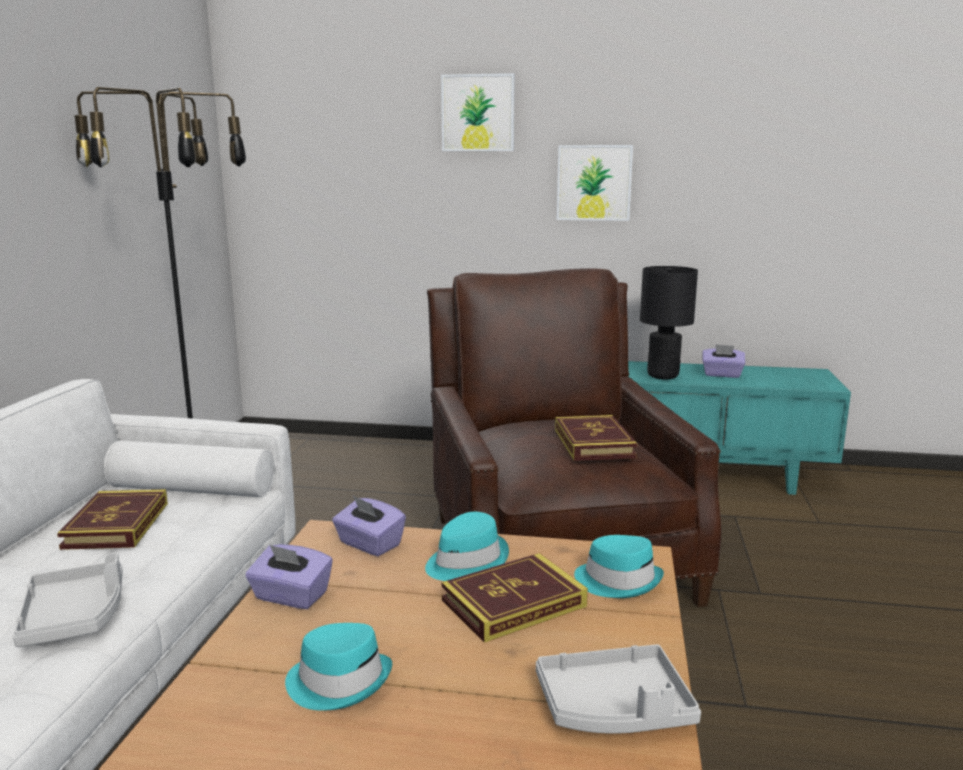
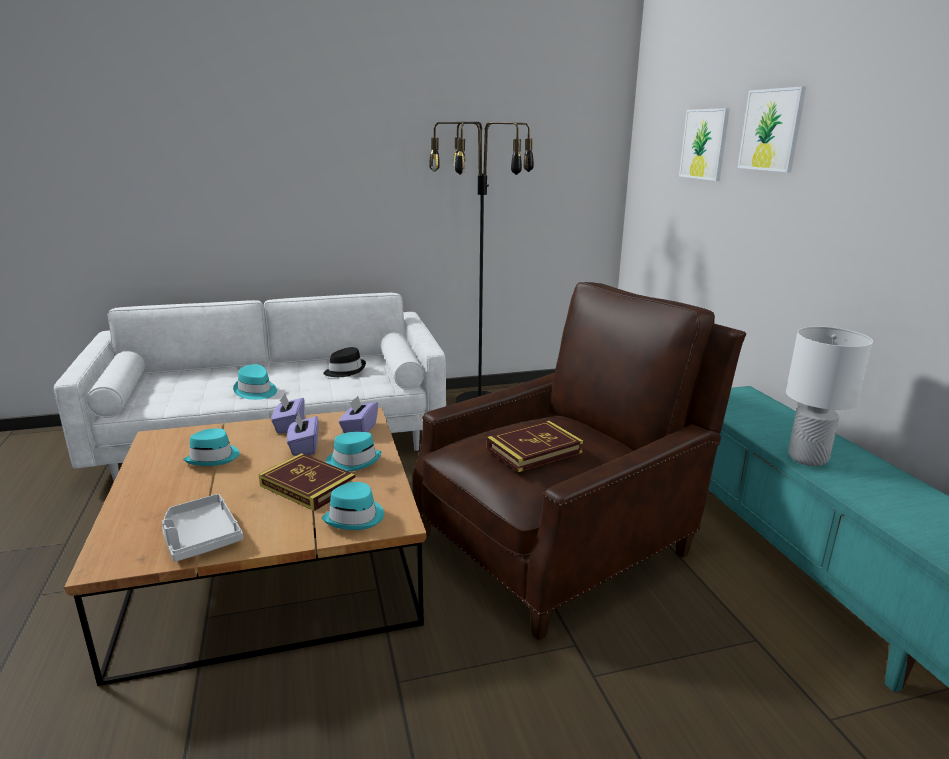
camera: 65 degrees right, 5 degrees up
grey tray [13,552,123,647] -> turquoise hat [233,364,277,400]
book [57,489,168,550] -> black hat [323,347,366,377]
picture [557,145,633,221] -> picture moved to [679,108,730,181]
black table lamp [640,266,698,380] -> white table lamp [786,327,873,466]
purple tissue box [703,344,745,378] -> purple tissue box moved to [287,412,319,456]

